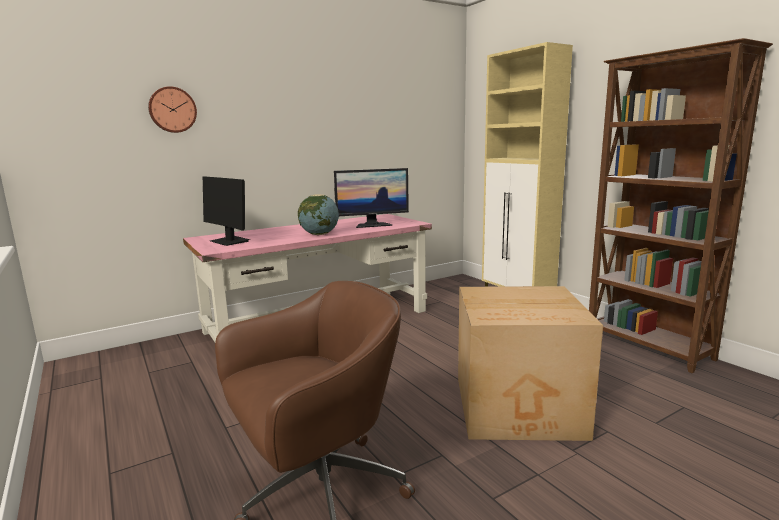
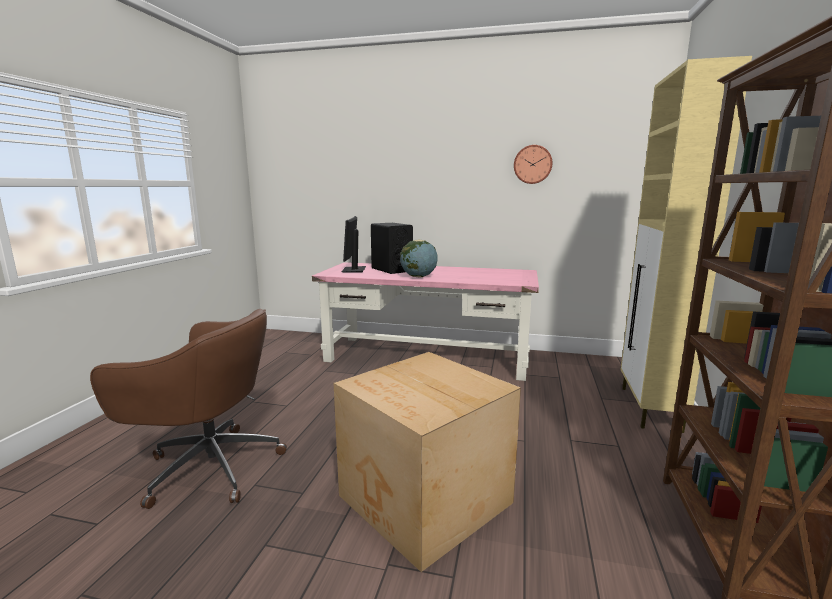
camera: 45 degrees right, 0 degrees up
wall clock [148,86,197,133] -> wall clock moved to [514,145,552,184]
monitor [334,168,409,228] -> none
none -> black speaker [371,223,413,274]

